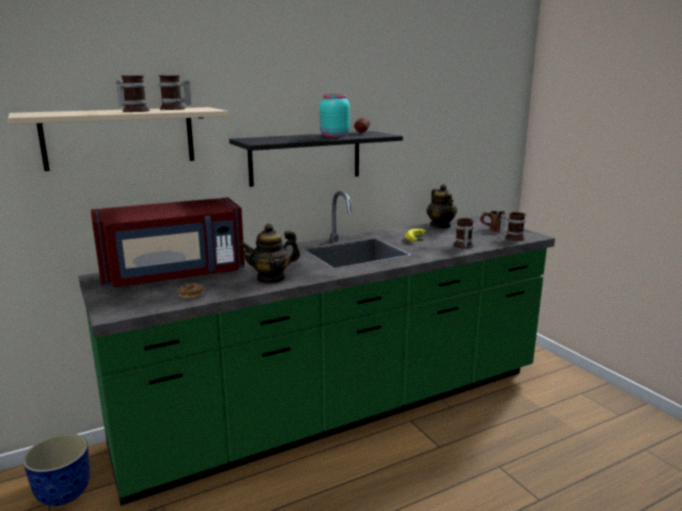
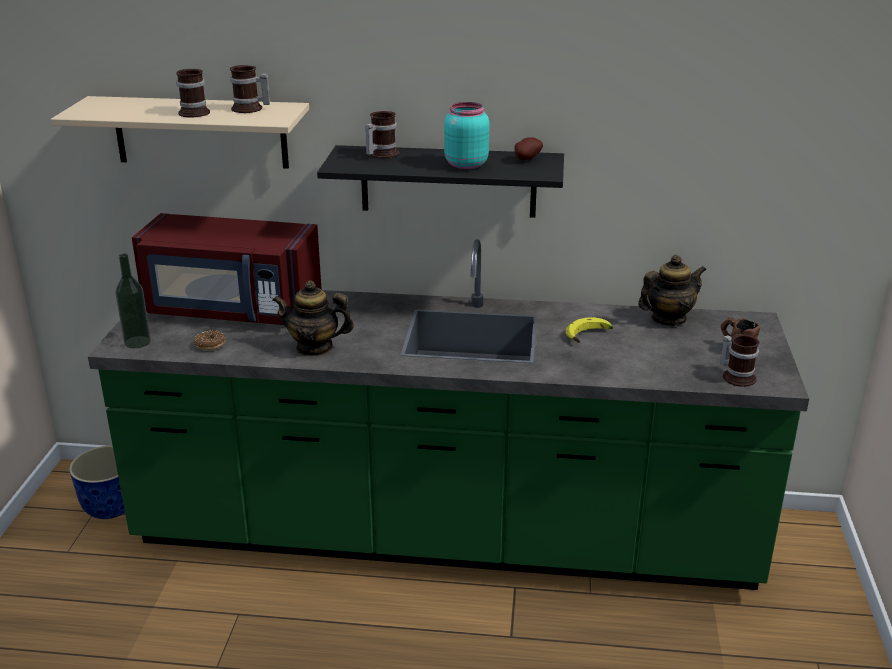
camera: 35 degrees right, 10 degrees up
teapot [426,184,457,228] -> teapot turned 135 degrees counterclockwise [638,255,706,325]
mug [453,218,474,249] -> mug moved to [365,111,399,159]
none -> bottle [115,253,151,348]

